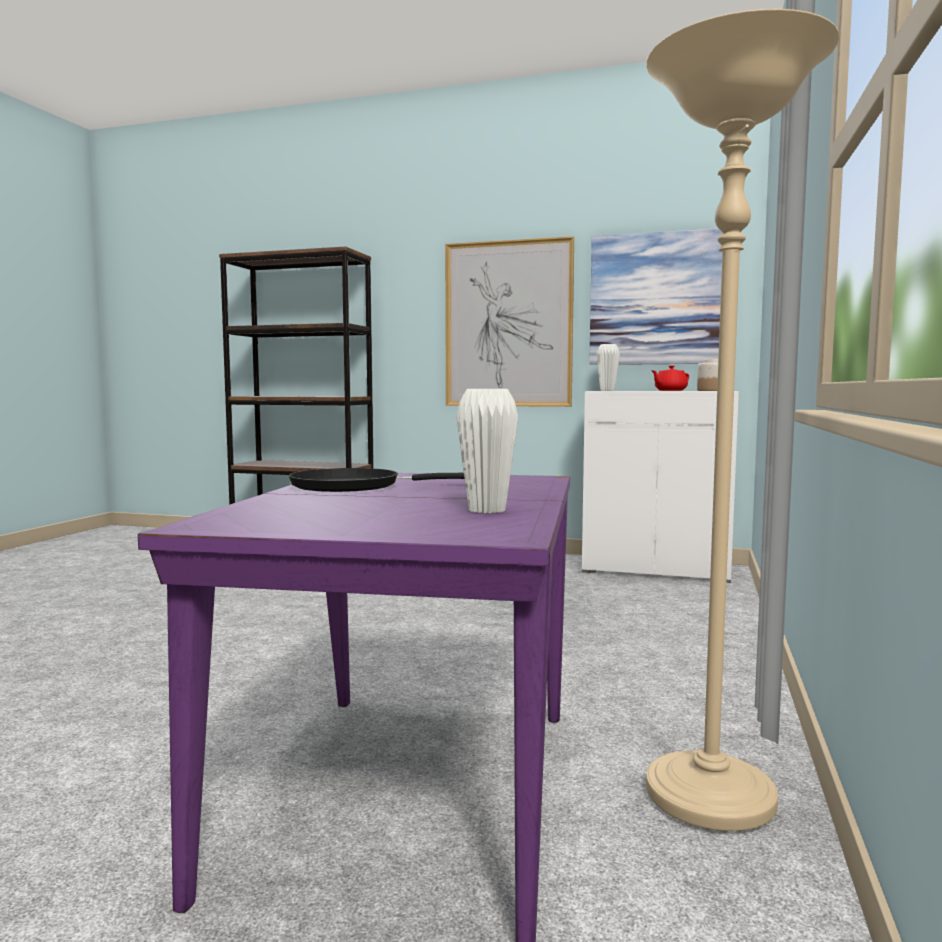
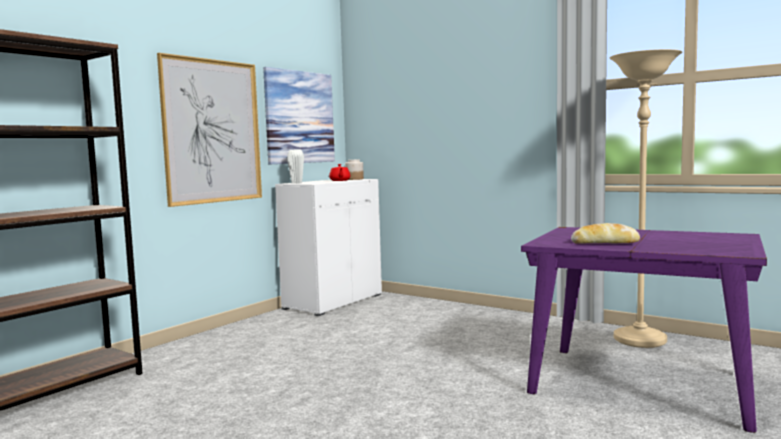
camera: 70 degrees left, 0 degrees up
black frying pan [289,468,464,492] -> bread [571,223,640,244]
white vase [456,389,518,513] -> none

